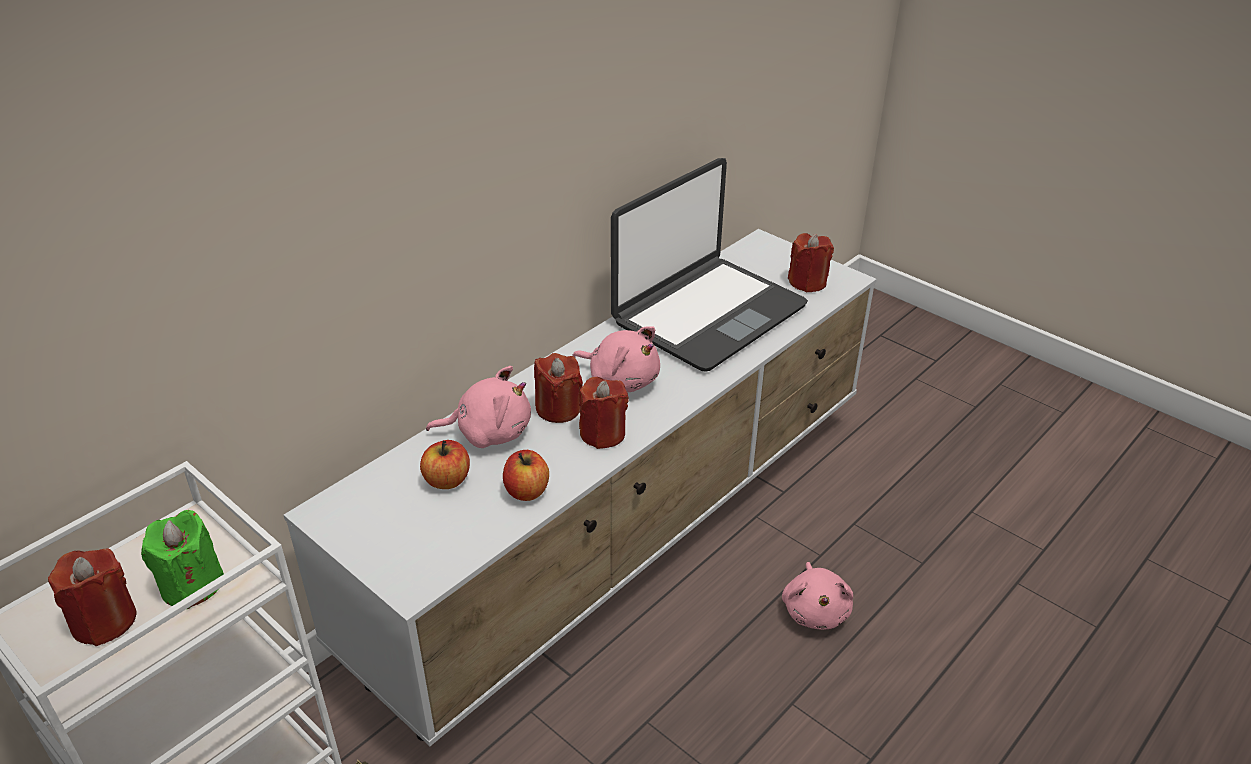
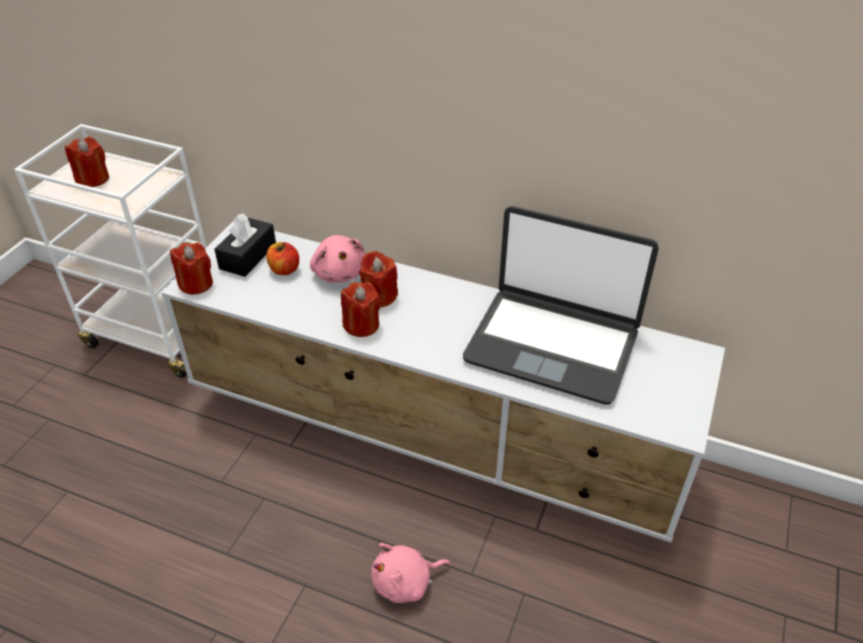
camera: 70 degrees right, 5 degrees up
green candle [141,510,224,609] -> none
apple [503,450,549,501] -> none
pink plush toy [572,326,660,392] -> none
red candle [788,233,834,292] -> red candle moved to [170,242,213,295]
none -> black tissue box [214,213,276,277]

